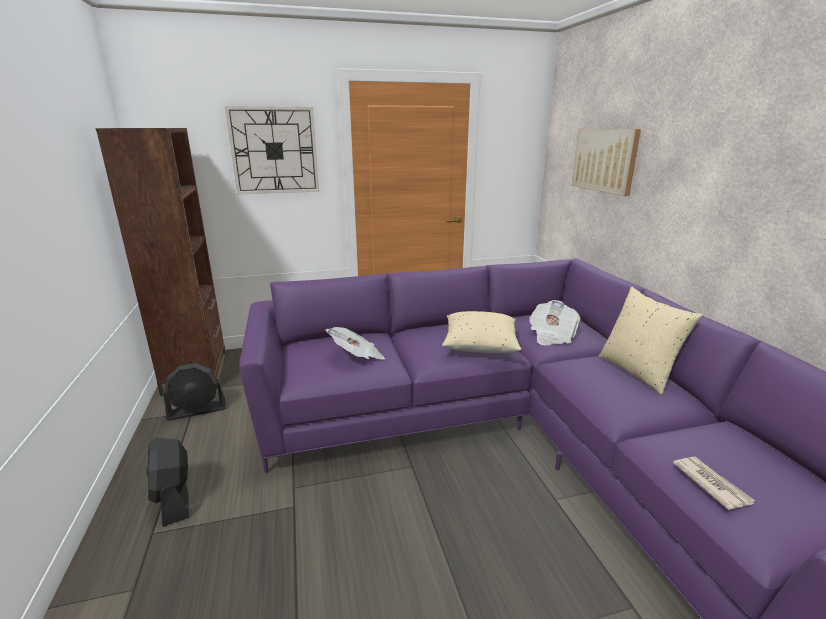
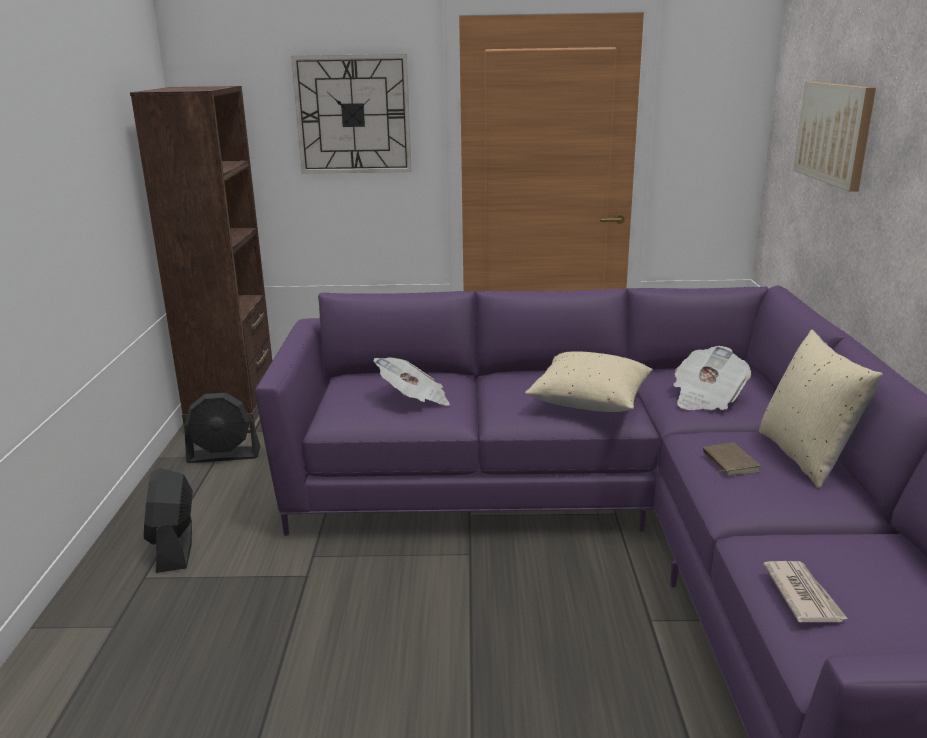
camera: 15 degrees right, 0 degrees up
none -> brown book [703,443,760,476]

